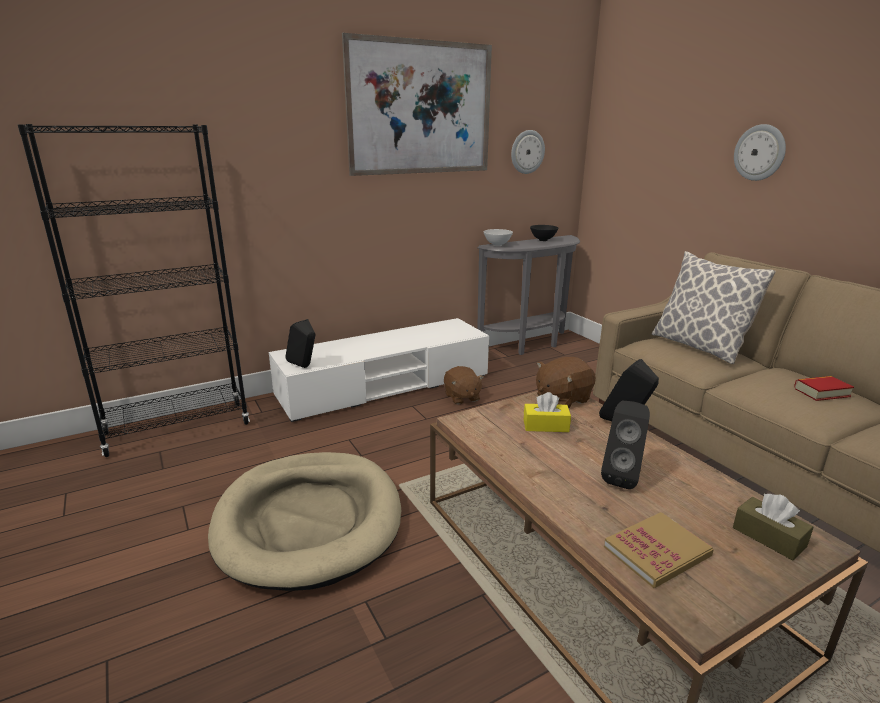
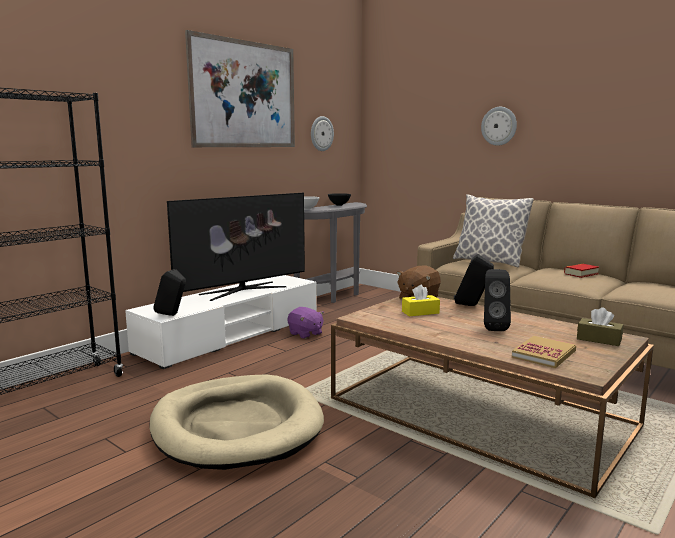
camera: 20 degrees left, 10 degrees down
brown plush toy [444,366,484,405] -> purple plush toy [287,307,324,339]
none -> television [167,193,305,301]

